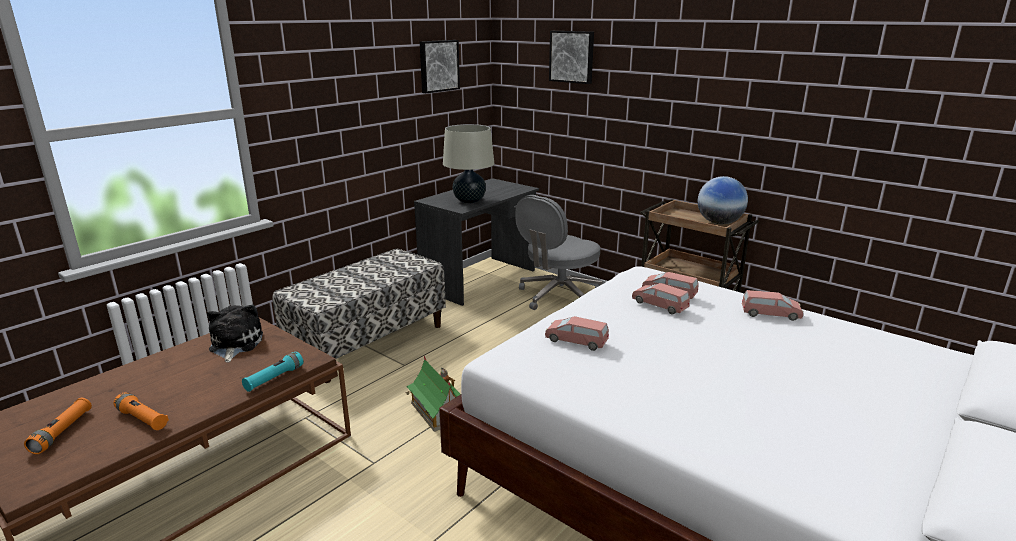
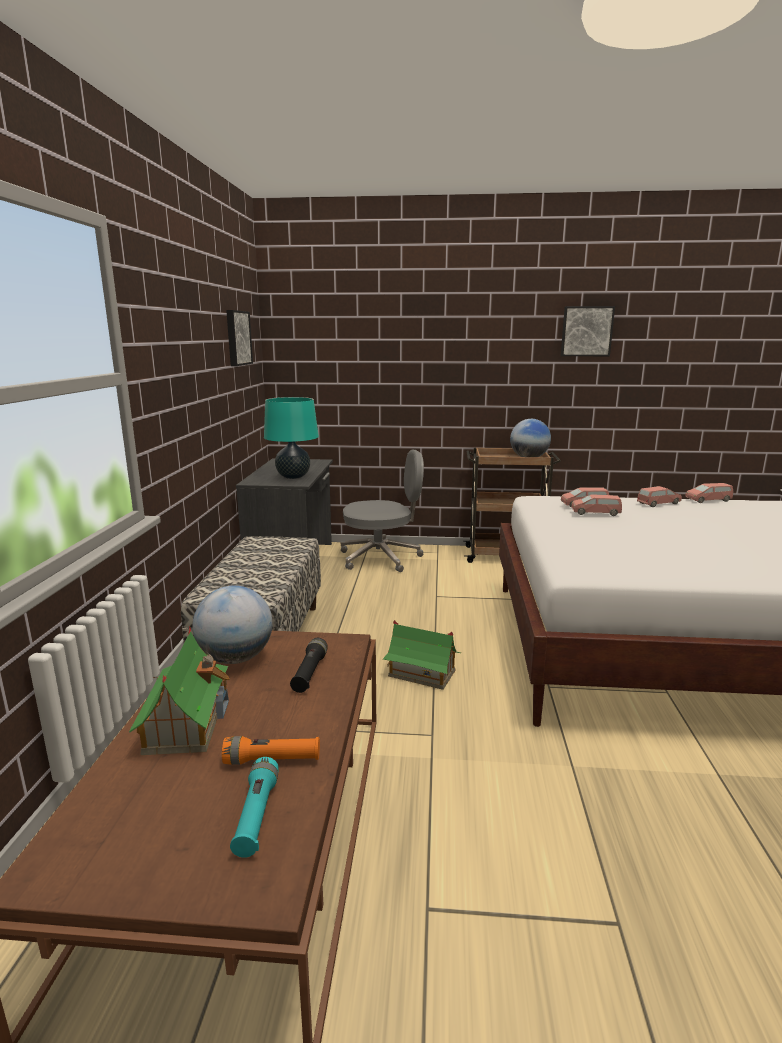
camera: 35 degrees left, 5 degrees down
orange flashlight [24,398,92,454] -> none
plush toy [207,304,263,363] -> globe [193,586,272,664]
turquoise flashlight [242,351,303,392] -> turquoise flashlight moved to [230,757,279,858]
beige table lamp [443,124,494,204] -> turquoise table lamp [264,397,319,479]
grey office chair [515,195,602,310] -> grey office chair turned 105 degrees counterclockwise [341,450,424,572]
pink toy car [545,316,609,351] -> pink toy car moved to [685,483,733,503]
picture [549,31,594,84] -> picture moved to [561,306,615,356]
none -> toy house [129,626,229,755]
none -> black flashlight [290,638,328,693]

